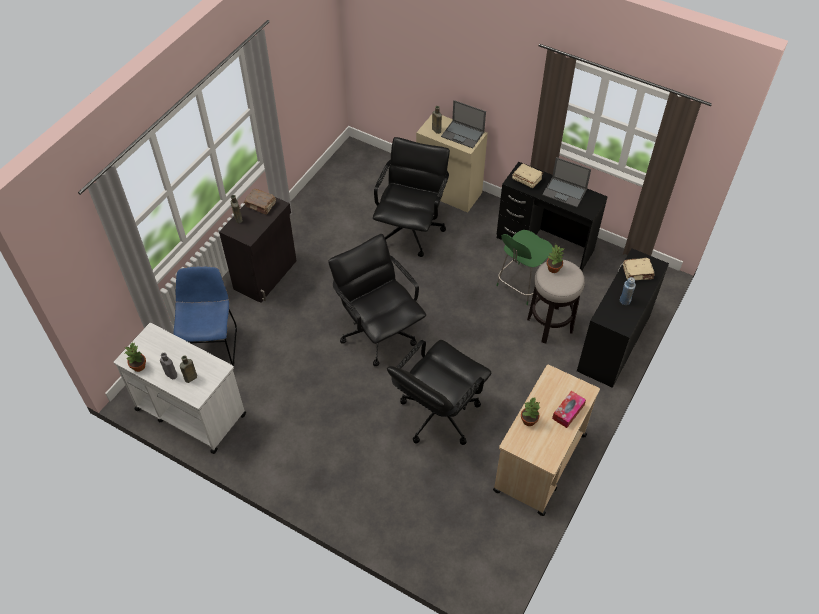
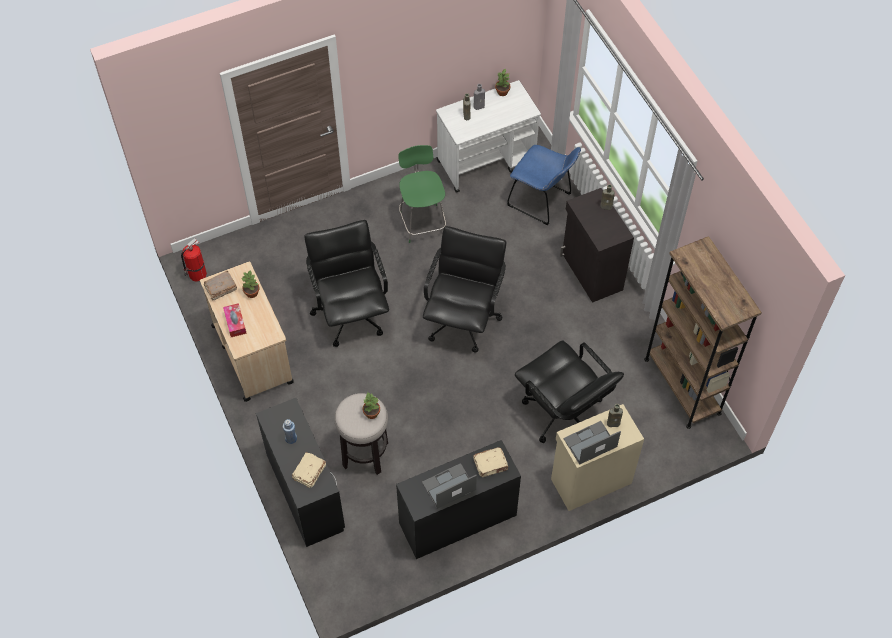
camera: 125 degrees right, 5 degrees up
brown book [244,189,276,215] -> brown book moved to [204,271,237,300]
black office chair [328,234,426,366] -> black office chair turned 75 degrees counterclockwise [423,226,506,353]
green chair [496,230,553,305] -> green chair moved to [398,145,446,243]
none -> fire extinguisher [181,238,207,282]
none -> brown bookcase [644,236,762,429]

